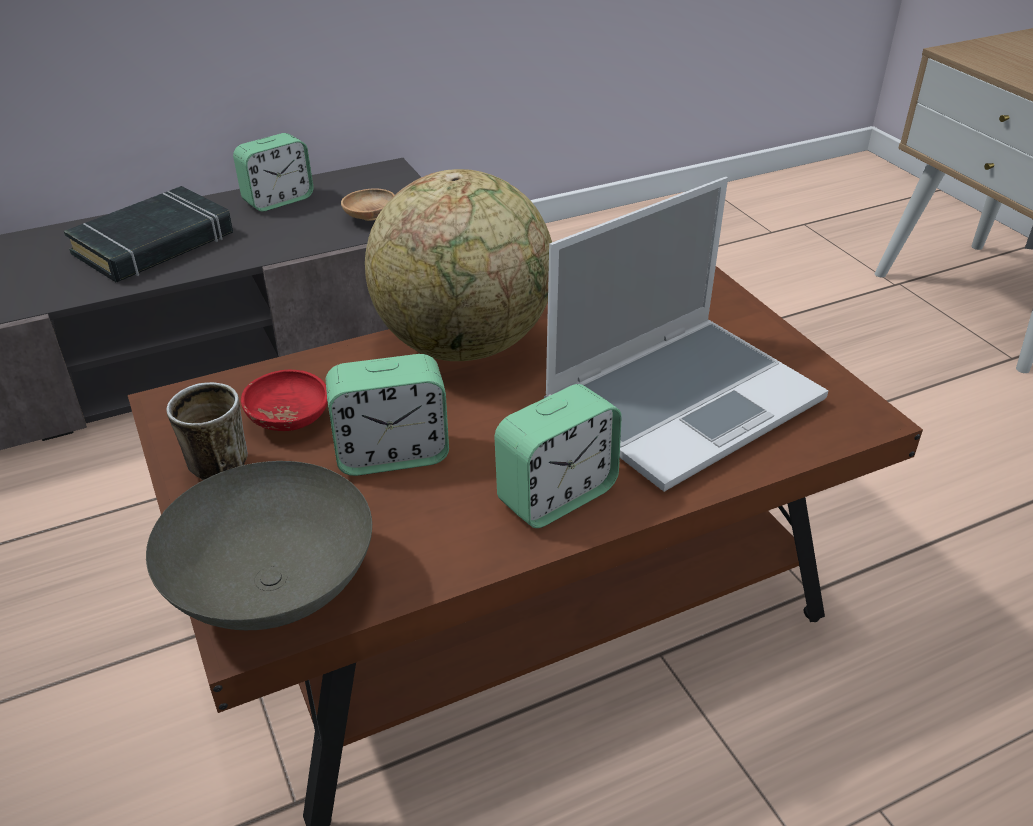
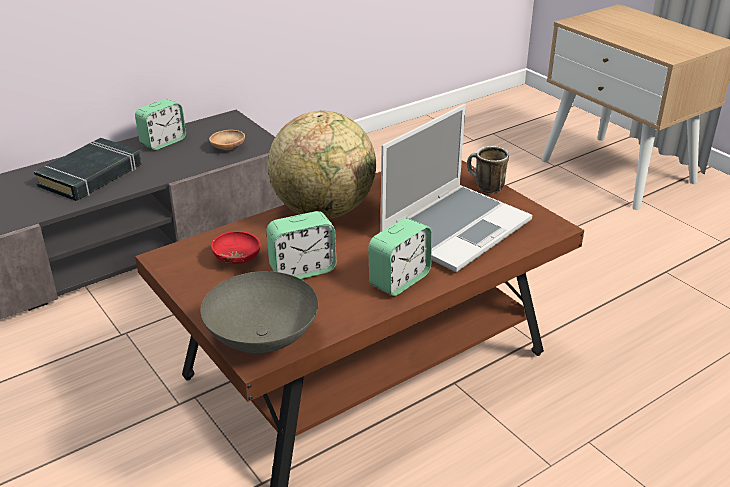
camera: 10 degrees left, 5 degrees down
mug [166,382,248,480] -> mug moved to [467,146,509,194]

